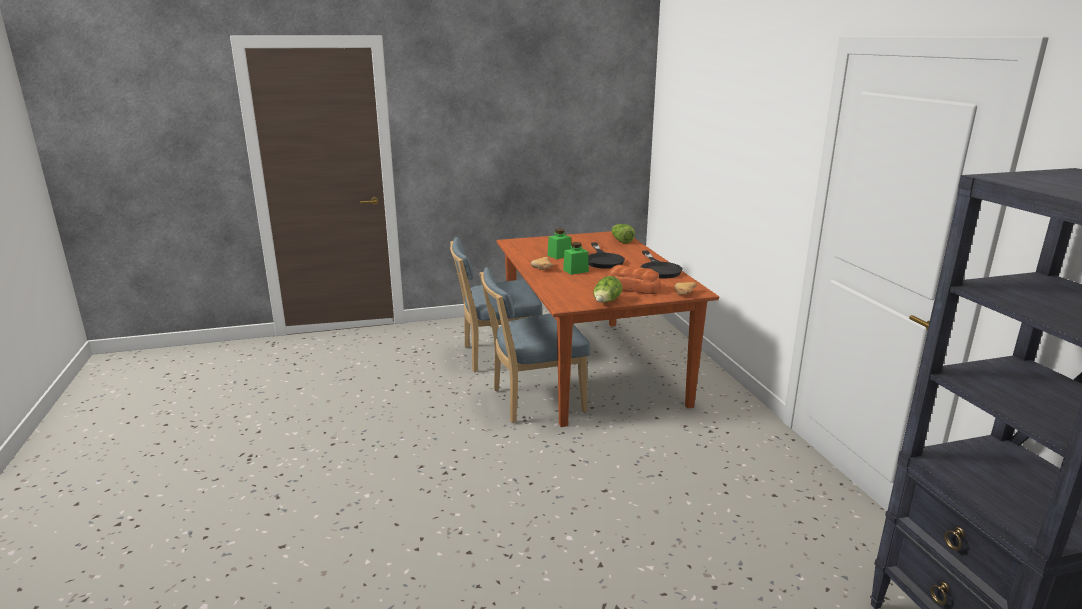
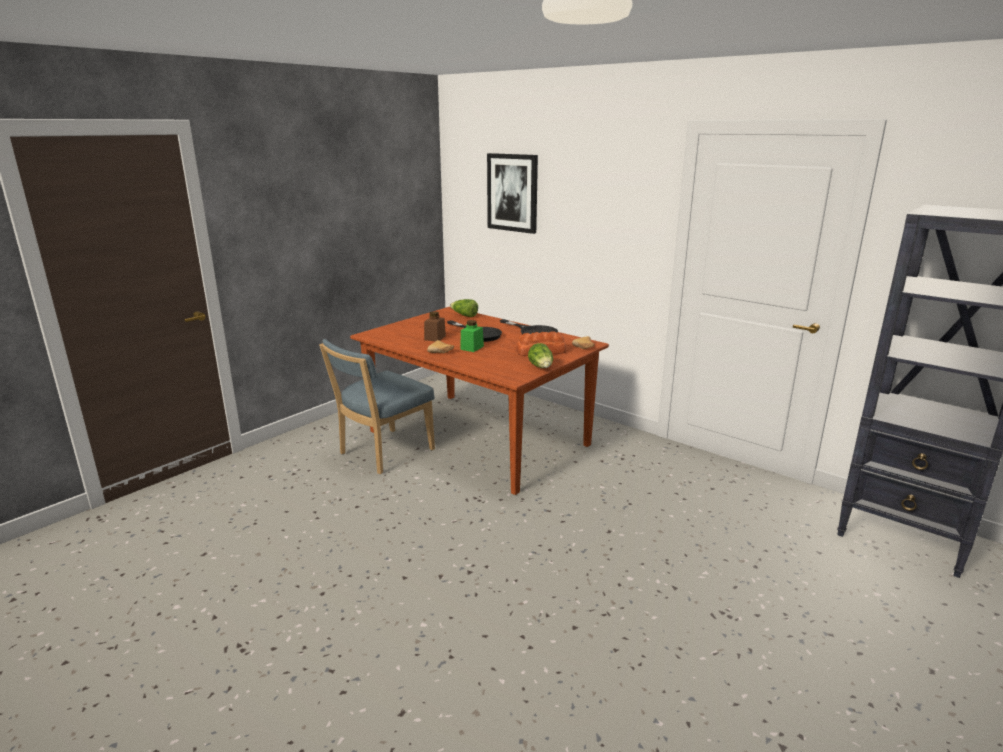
camera: 35 degrees left, 0 degrees up
blue chair [480,267,590,423] -> none
green jar [547,229,571,259] -> brown jar [424,311,446,342]
none -> picture [487,153,538,234]

